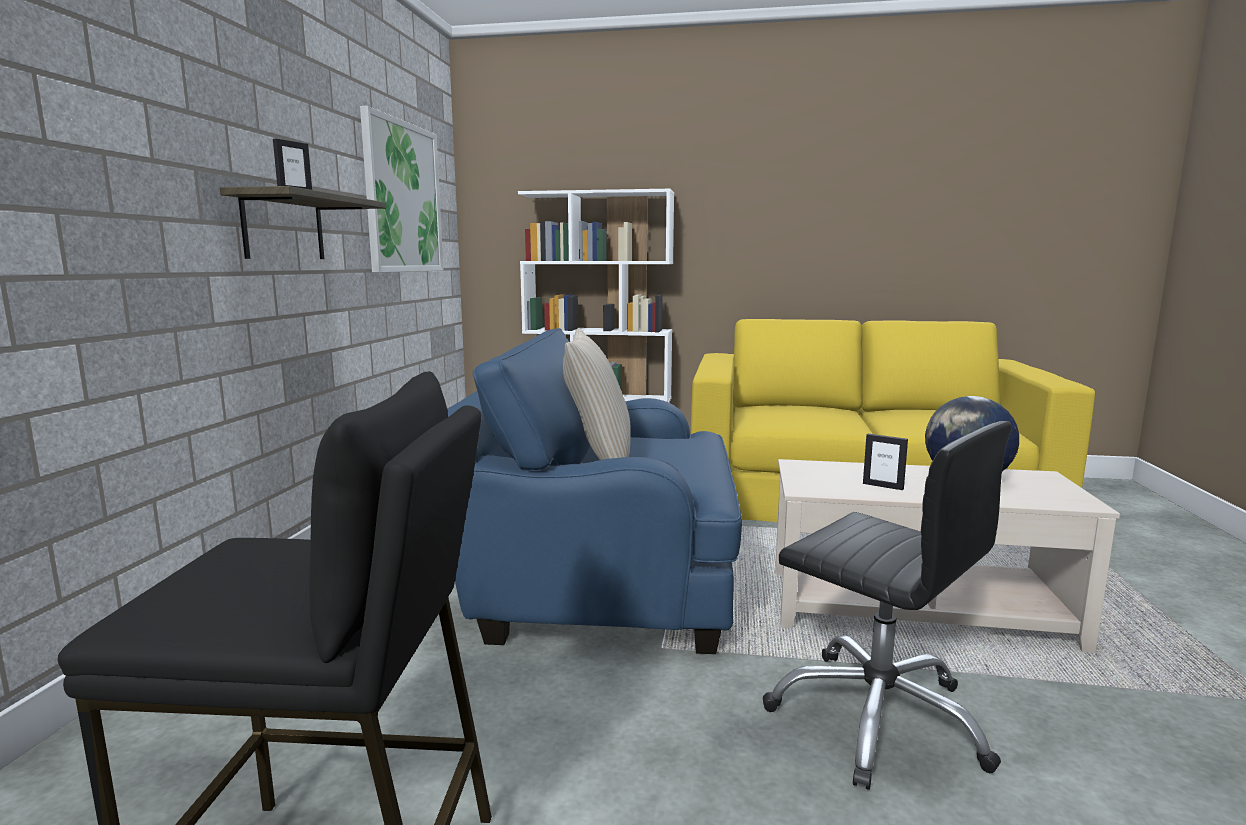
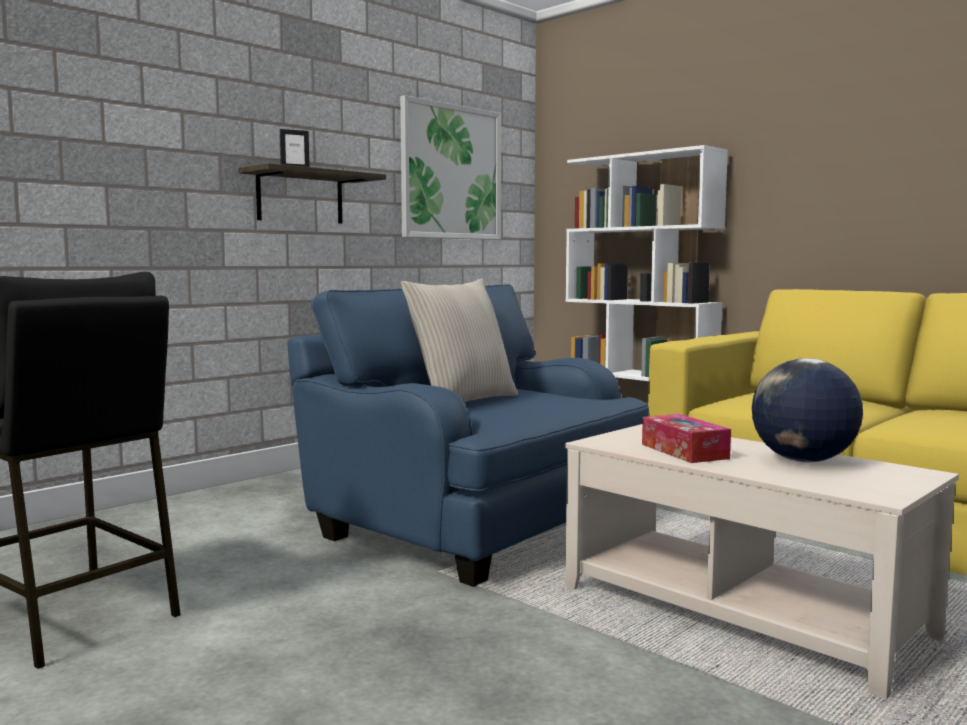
camera: 35 degrees right, 5 degrees down
black office chair [763,421,1012,790] -> none
picture frame [863,434,908,490] -> tissue box [642,414,731,463]

